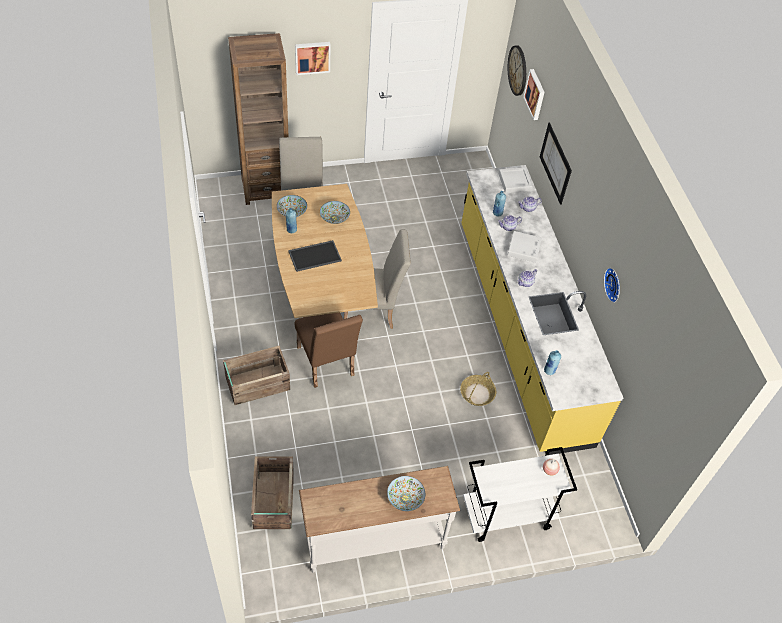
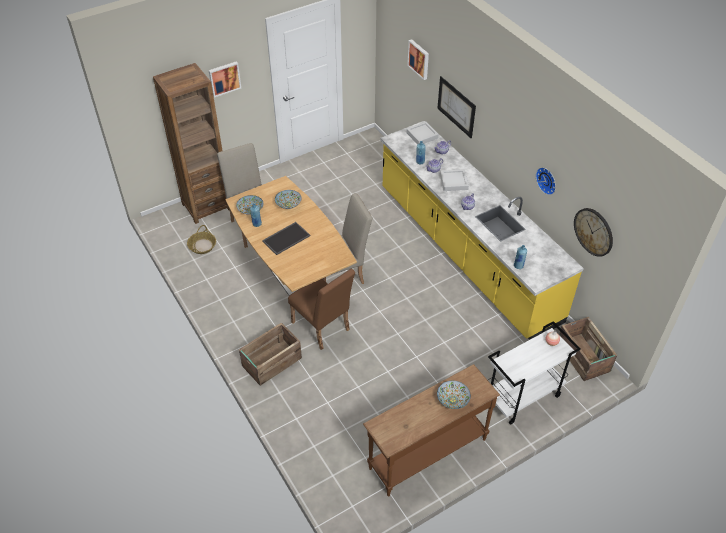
camera: 15 degrees left, 5 degrees down
crate [251,456,294,529] -> crate moved to [559,317,617,381]
white console table [299,466,460,573] -> brown console table [363,364,500,497]
basket [460,372,496,406] -> basket moved to [187,225,216,254]
wall clock [508,45,526,96] -> wall clock moved to [574,208,613,257]

